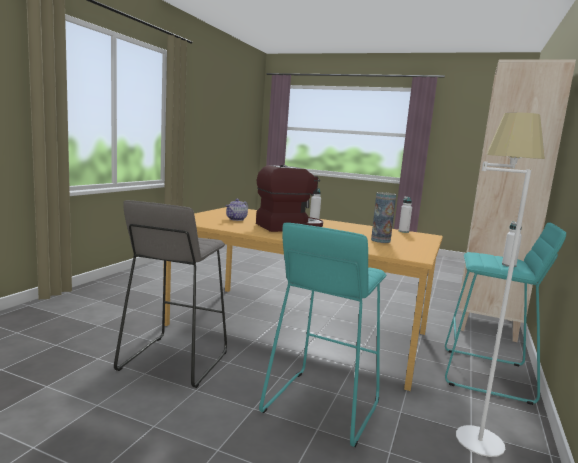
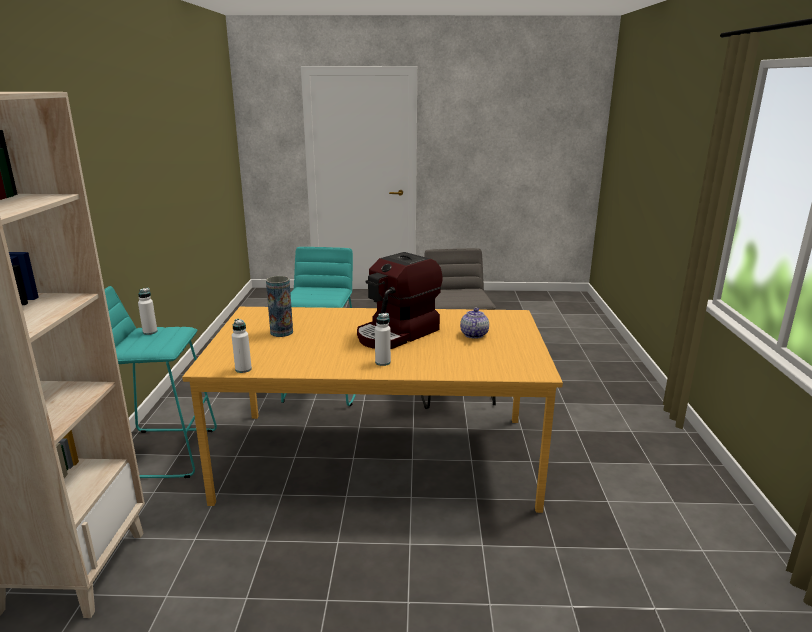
camera: 160 degrees right, 10 degrees up
white floor lamp [456,112,545,457] -> none

